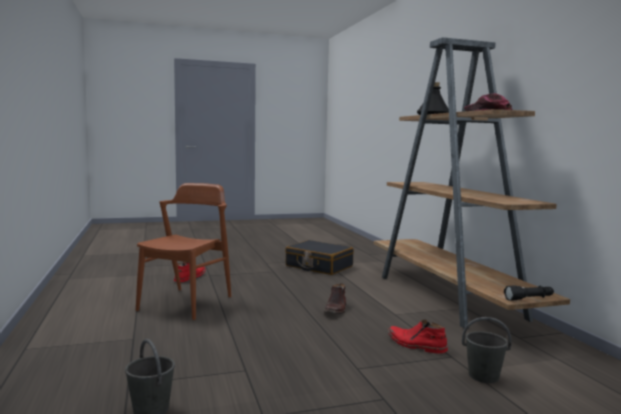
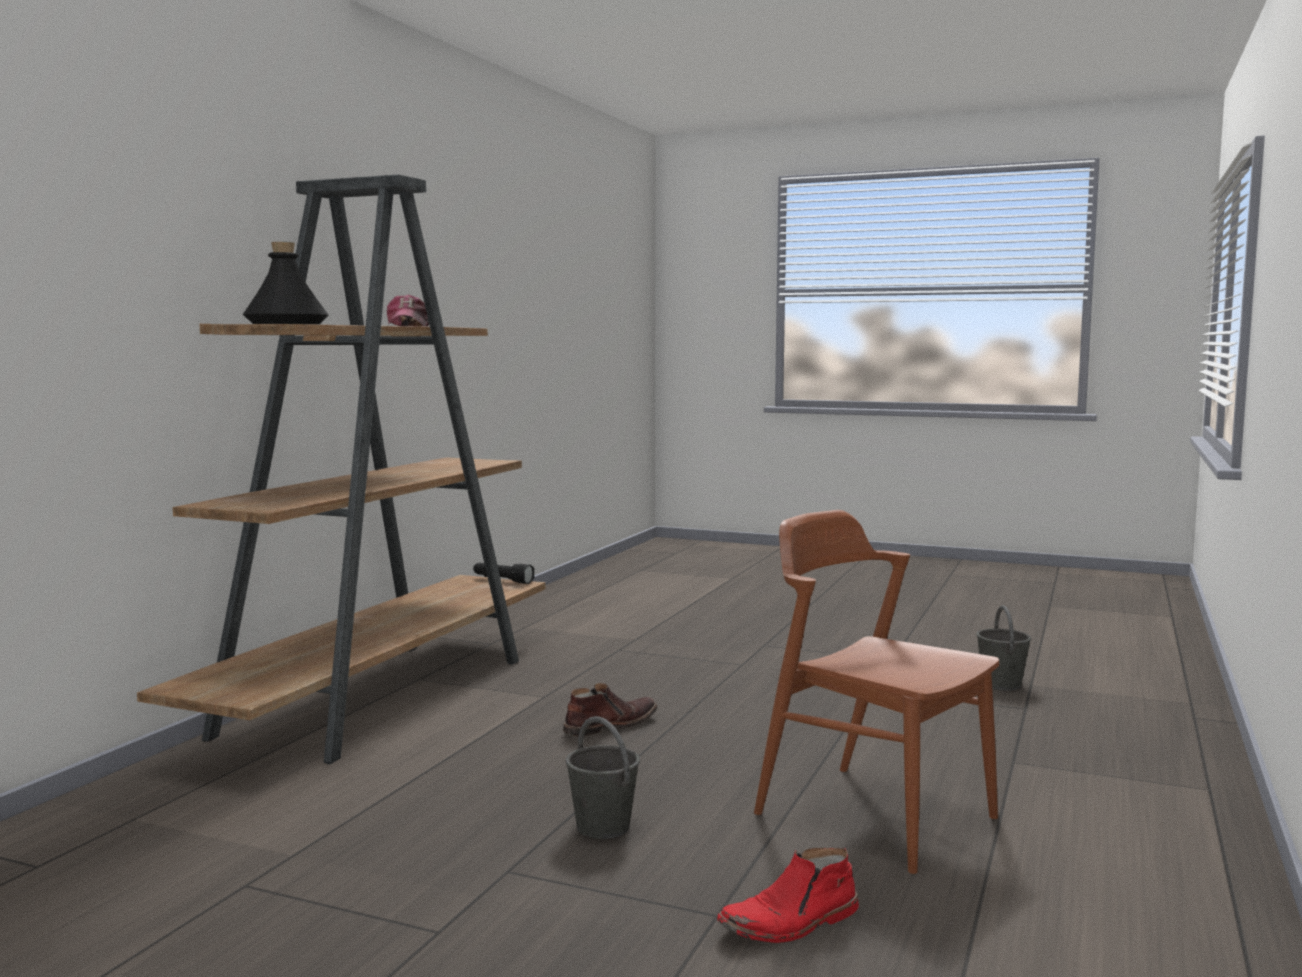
camera: 140 degrees left, 0 degrees up
brown chair [136,183,231,320] -> brown chair turned 75 degrees clockwise [754,510,1000,874]
black suitcase [285,240,354,275] -> none
red boot [388,319,448,354] -> none
grey bucket [462,317,512,383] -> grey bucket moved to [566,716,640,839]

